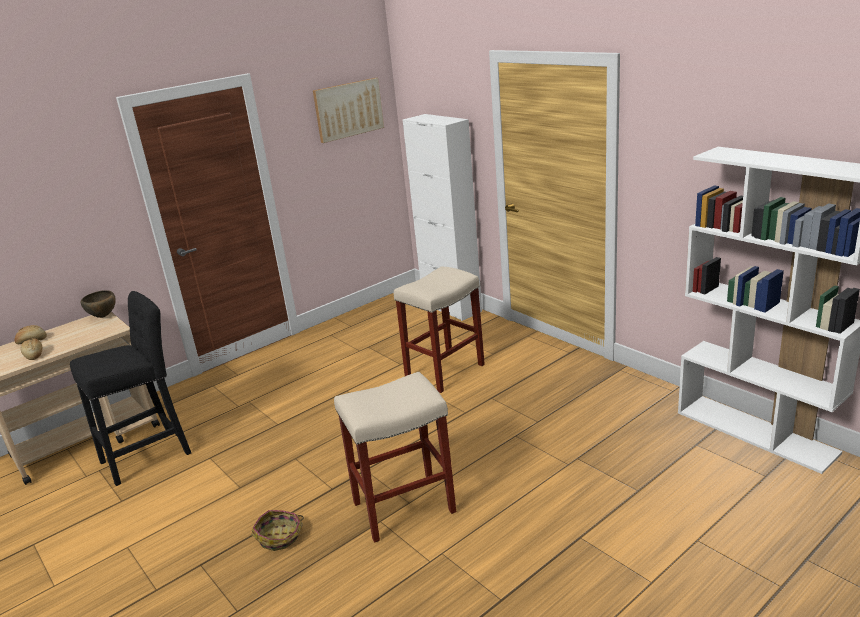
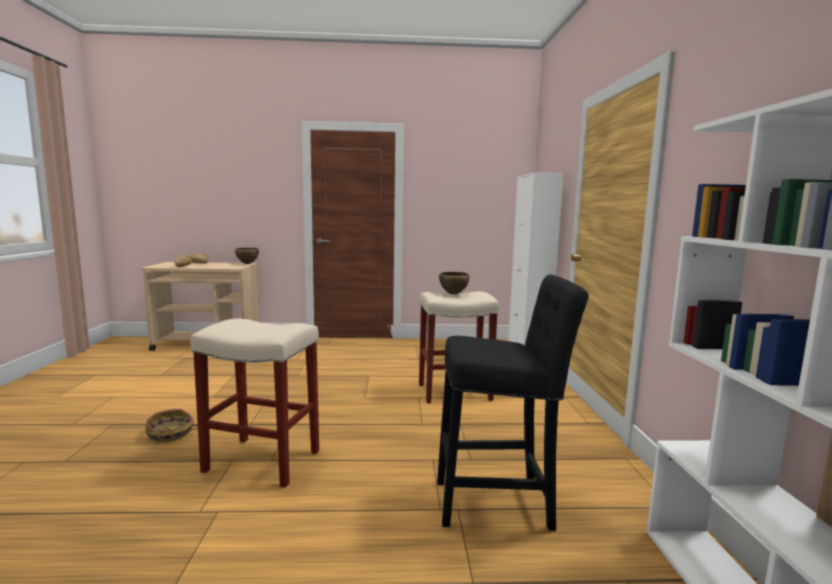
camera: 35 degrees right, 15 degrees down
black stool [70,291,191,486] -> black stool moved to [437,274,589,531]
picture [313,78,384,143] -> none
none -> brown bowl [439,272,470,295]

